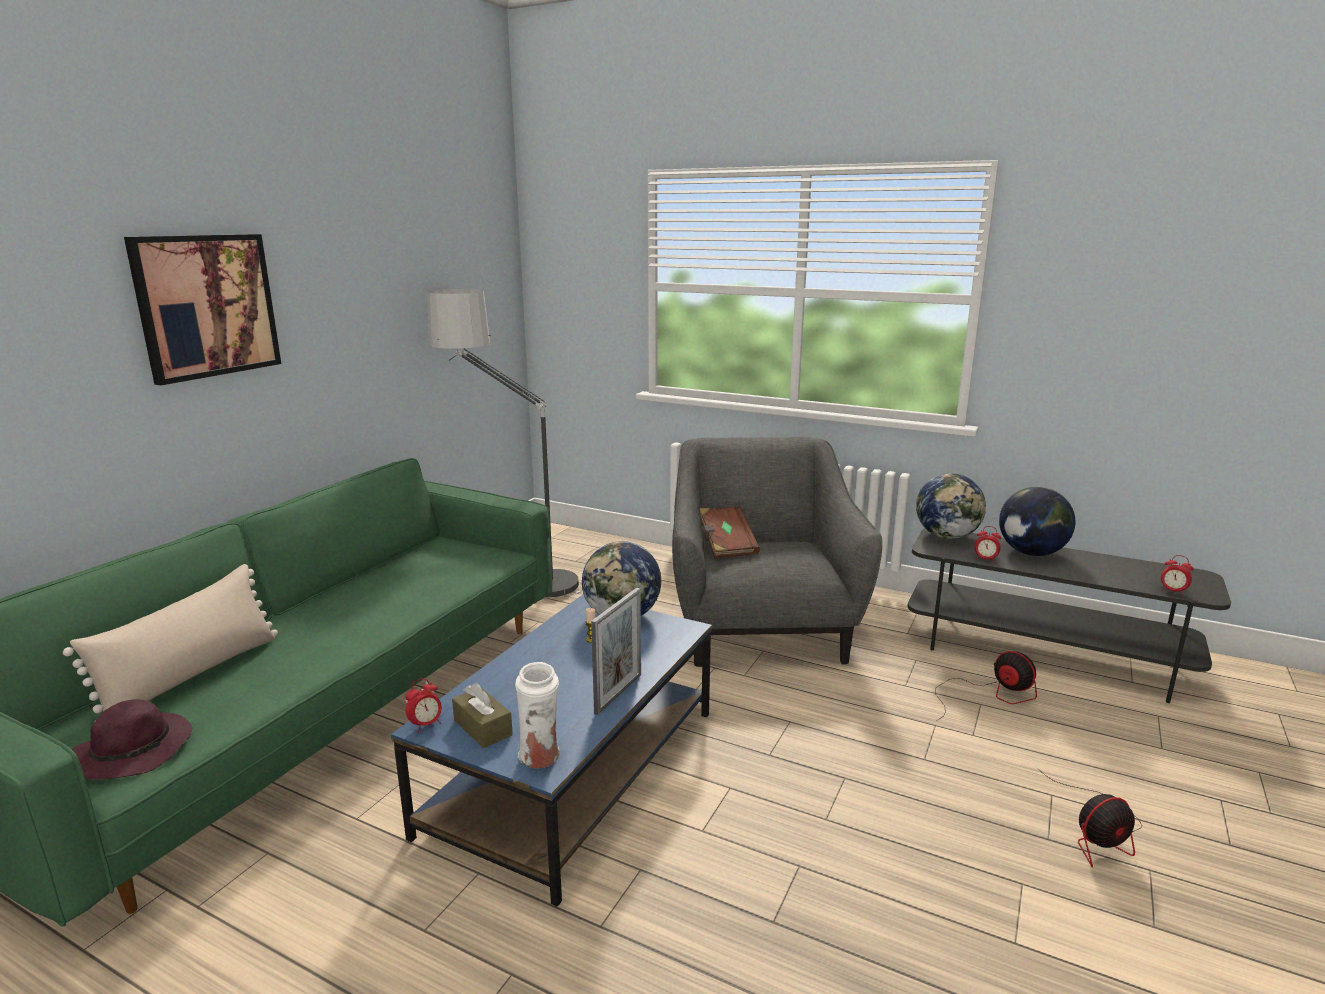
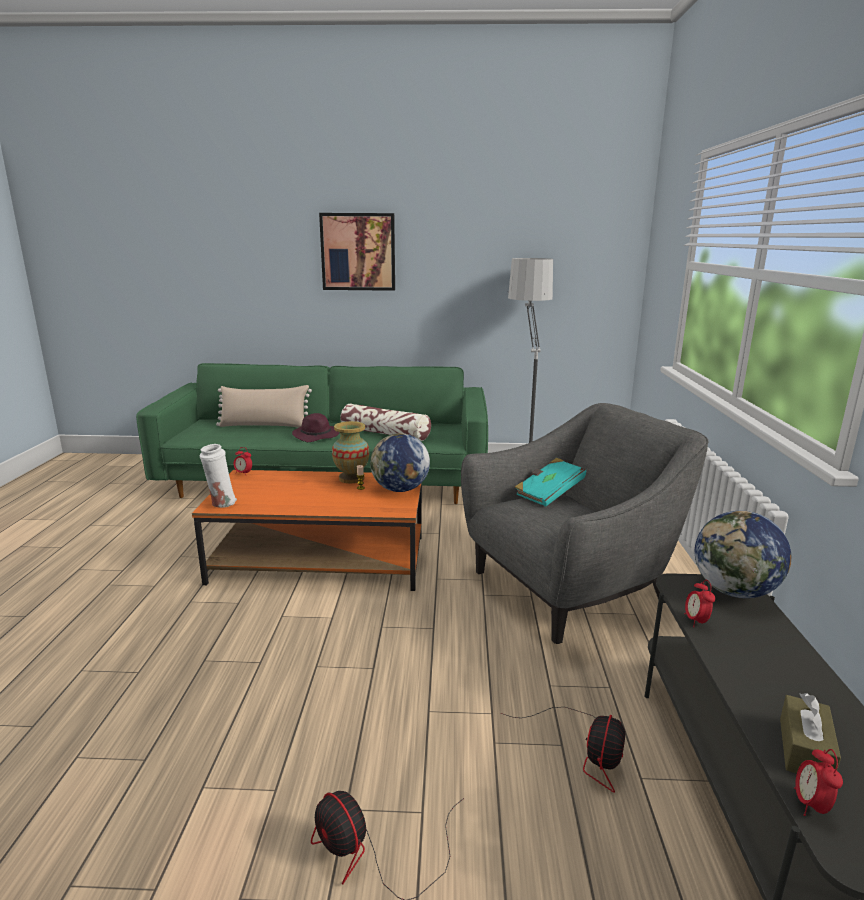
camera: 65 degrees right, 0 degrees up
purple hat [72,699,192,780] -> purple hat moved to [292,413,340,442]
blue coffee table [391,594,712,907] -> orange coffee table [192,470,422,591]
brown tissue box [452,683,513,748] -> brown tissue box moved to [780,693,841,774]
picture frame [591,588,641,715] -> none
brown book [700,506,760,559] -> turquoise book [514,458,586,507]
globe [999,487,1075,556] -> none
none -> vase [332,421,369,483]
none -> pillow [341,403,431,441]

